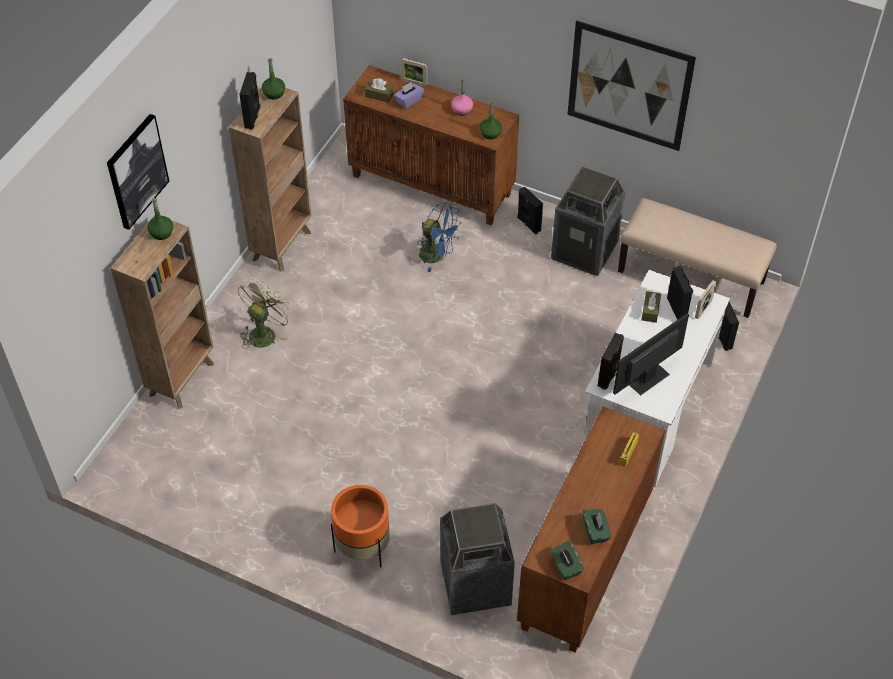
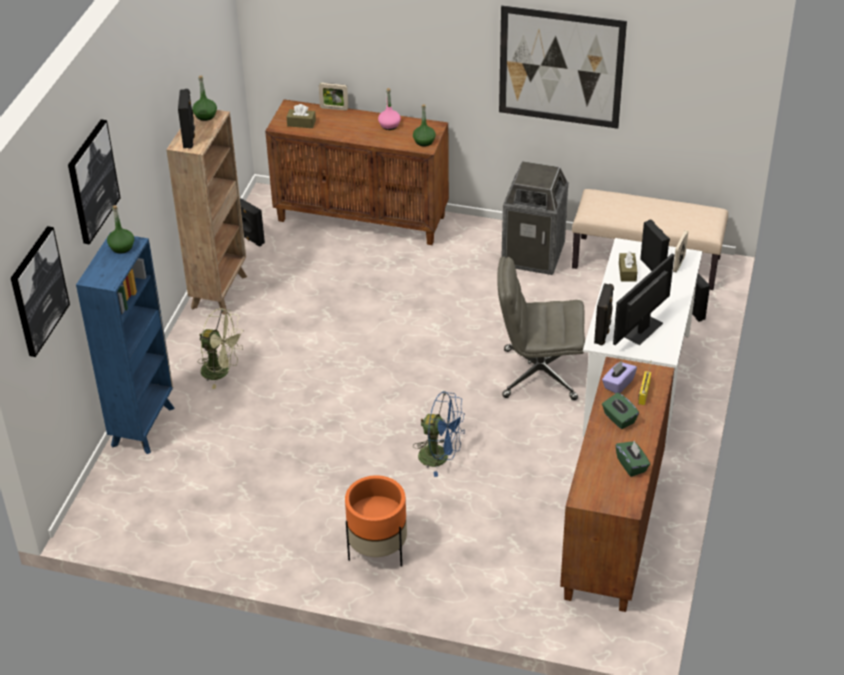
camera: 10 degrees left, 10 degrees down
brown bookcase [111,215,214,409] -> blue bookcase [76,232,175,454]
green fan [237,278,293,349] -> green fan turned 90 degrees clockwise [197,308,244,389]
purple tissue box [394,82,424,109] -> purple tissue box moved to [602,360,637,393]
blue fan [417,202,462,272] -> blue fan moved to [413,391,465,477]
trash can [440,503,515,615] -> none
black speaker [517,187,543,234] -> black speaker moved to [240,198,265,247]
green tissue box [550,541,584,580] -> green tissue box moved to [602,393,639,429]
none -> picture [11,226,70,357]
none -> grey office chair [497,257,585,400]

